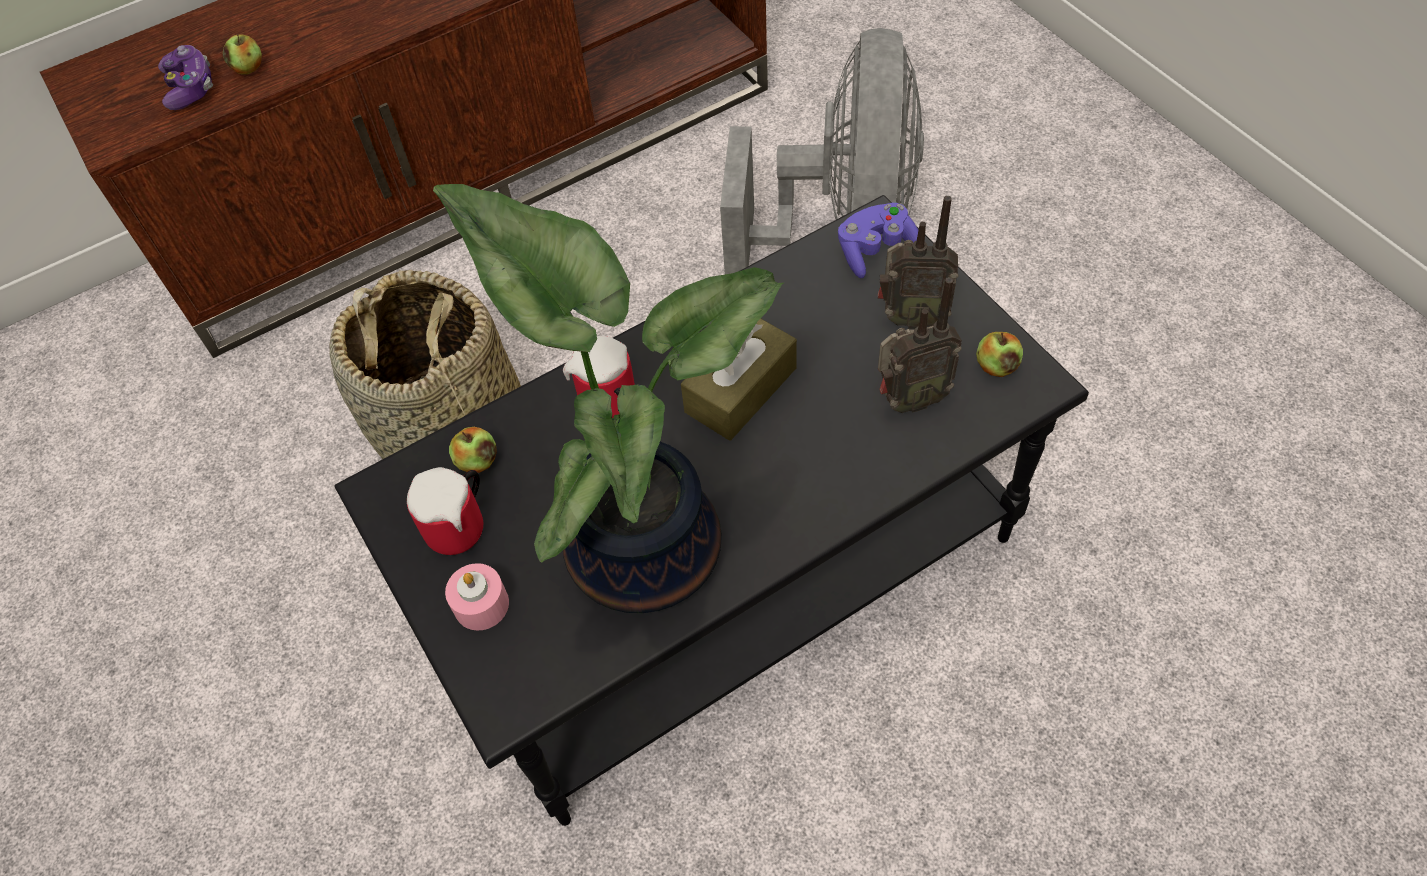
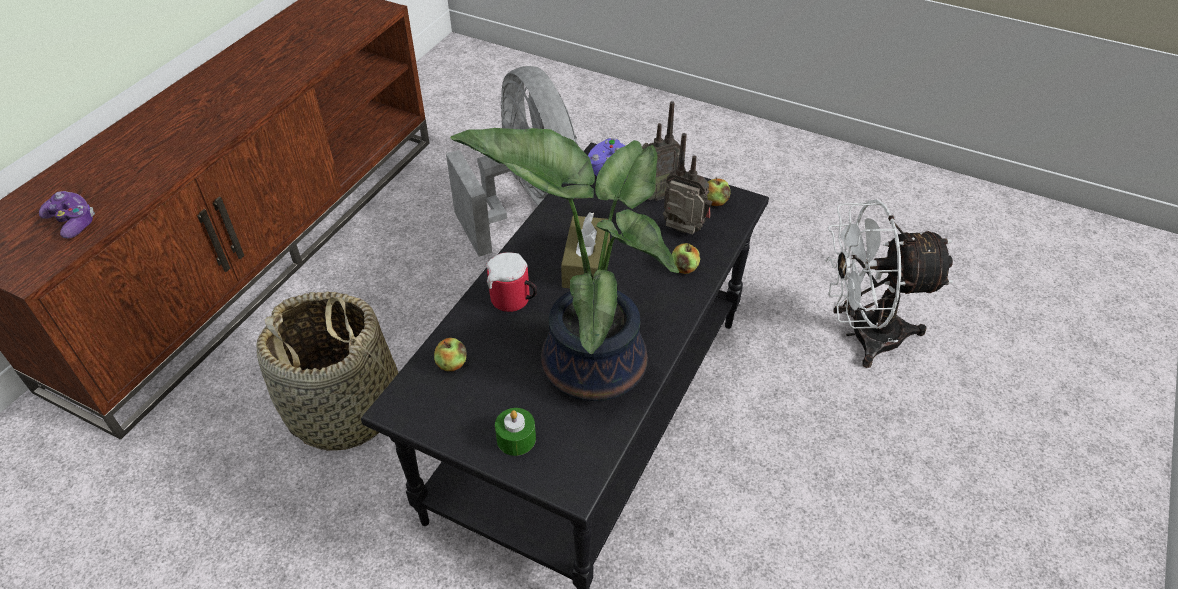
camera: 35 degrees left, 10 degrees down
apple [222,34,262,75] -> apple moved to [672,243,700,274]
mug [407,467,483,555] -> none
pink candle [445,563,509,631] -> green candle [495,408,536,456]
radio [878,277,962,413] -> radio turned 105 degrees counterclockwise [663,133,713,235]
none -> white fan [825,199,954,368]

